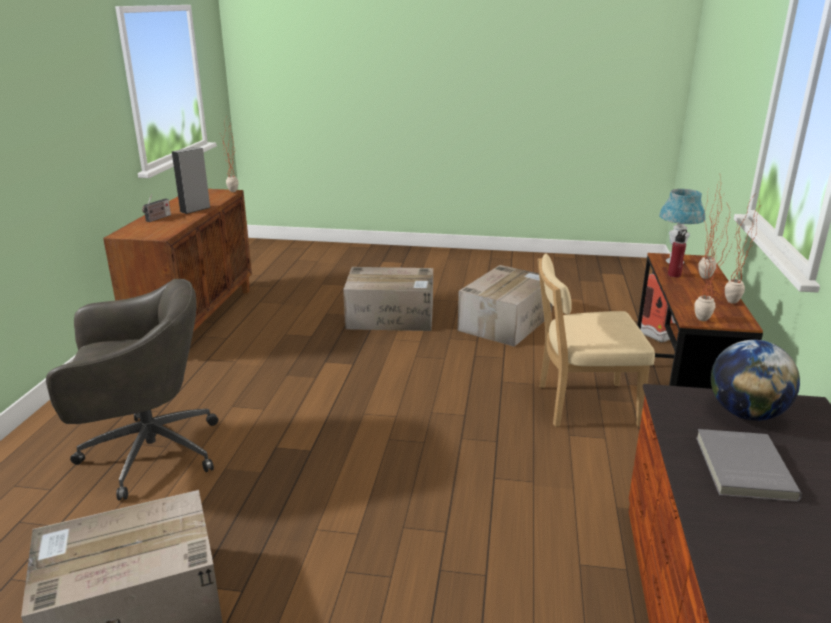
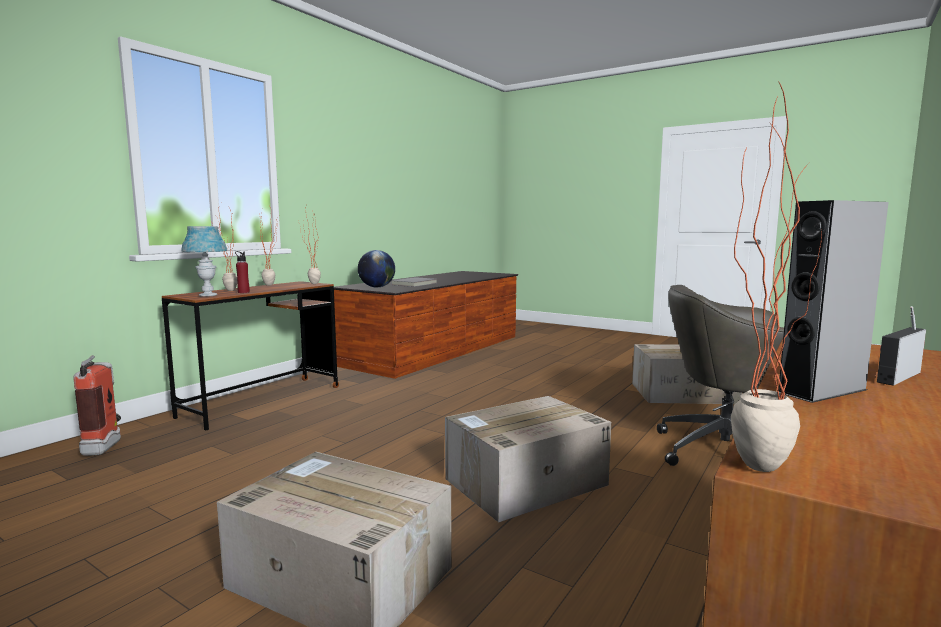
camera: 155 degrees left, 15 degrees down
cardboard box [458,265,552,347] -> cardboard box moved to [445,396,611,523]
beige chair [537,254,655,427] -> none

